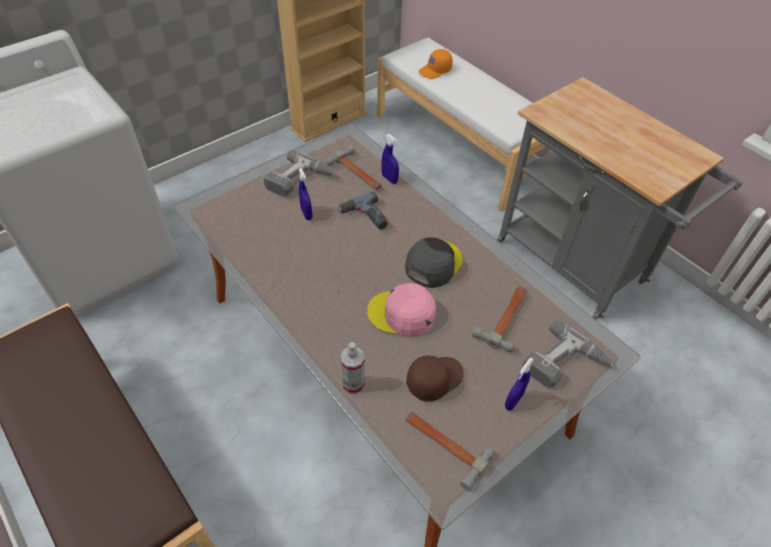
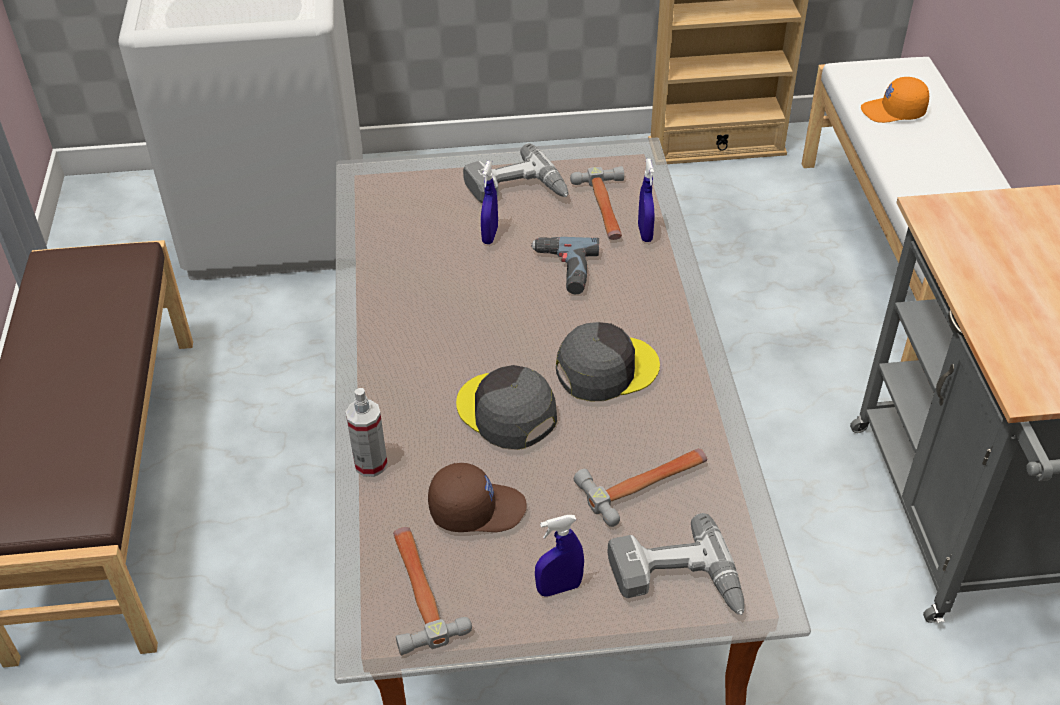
camera: 35 degrees right, 5 degrees down
pink cap [367,283,436,337] -> grey cap [456,365,557,449]

